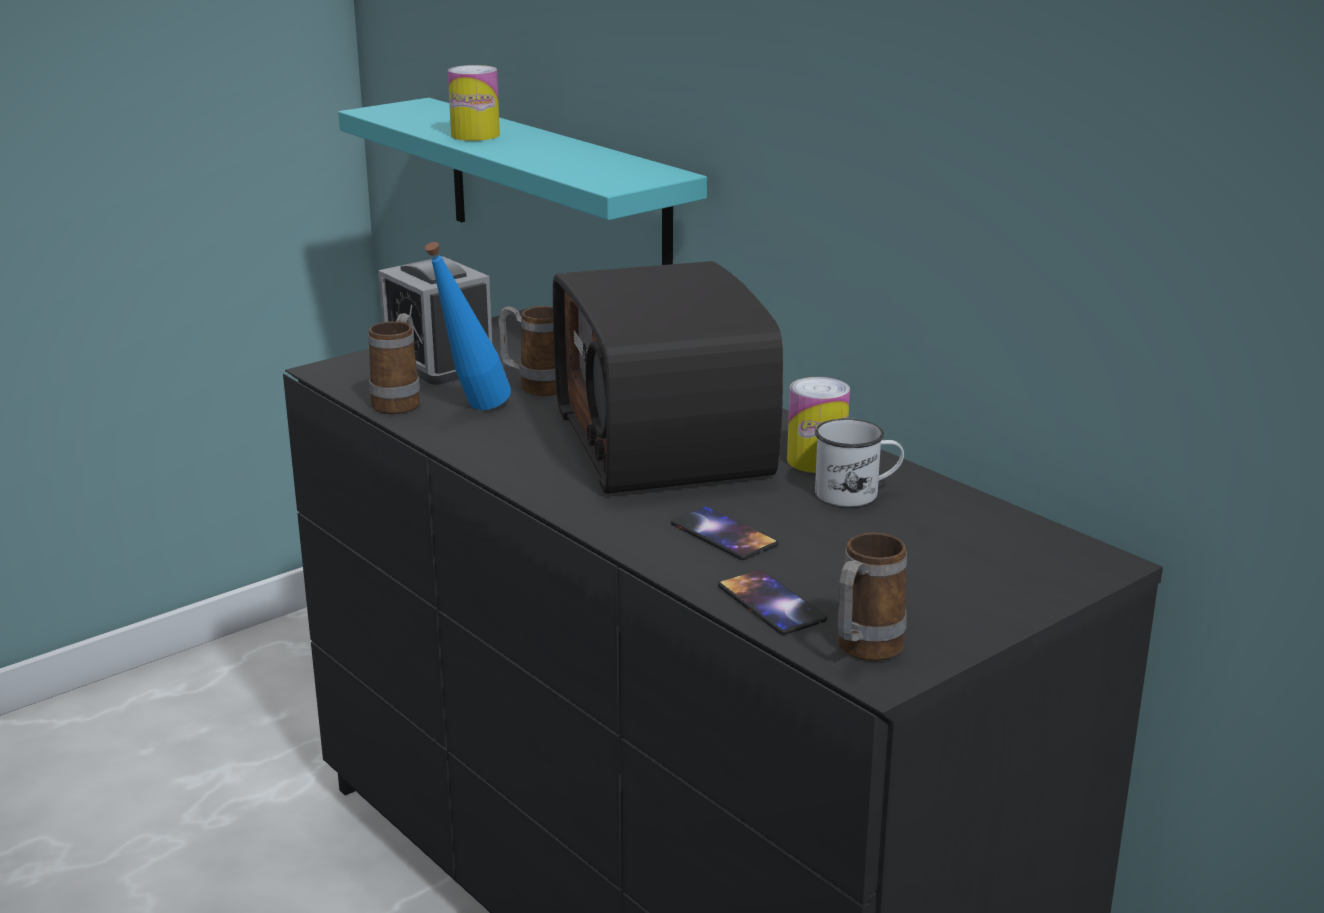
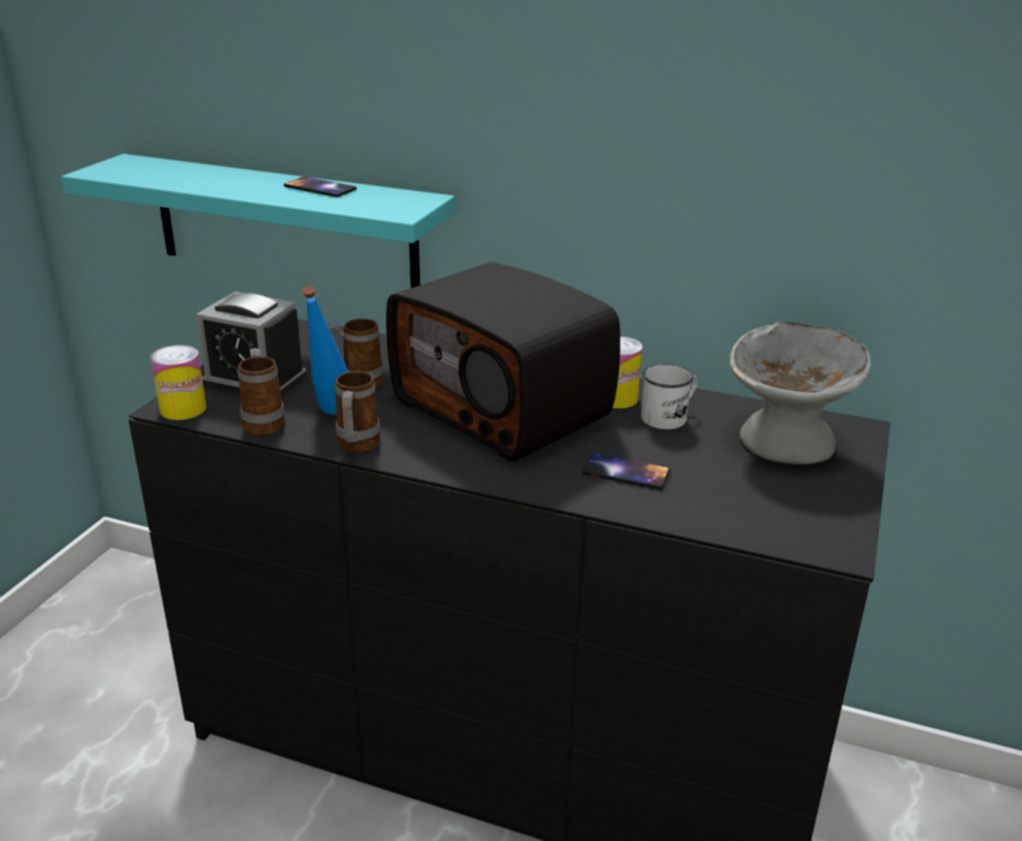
camera: 30 degrees left, 5 degrees up
can [448,65,500,141] -> can moved to [151,345,206,420]
phone [718,570,827,635] -> phone moved to [284,177,357,197]
mug [837,533,907,661] -> mug moved to [335,371,380,453]
none -> grey bowl [730,322,871,464]

